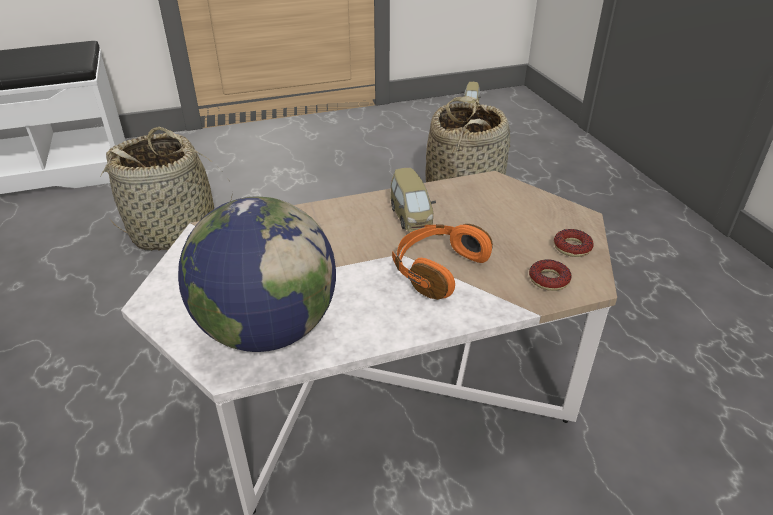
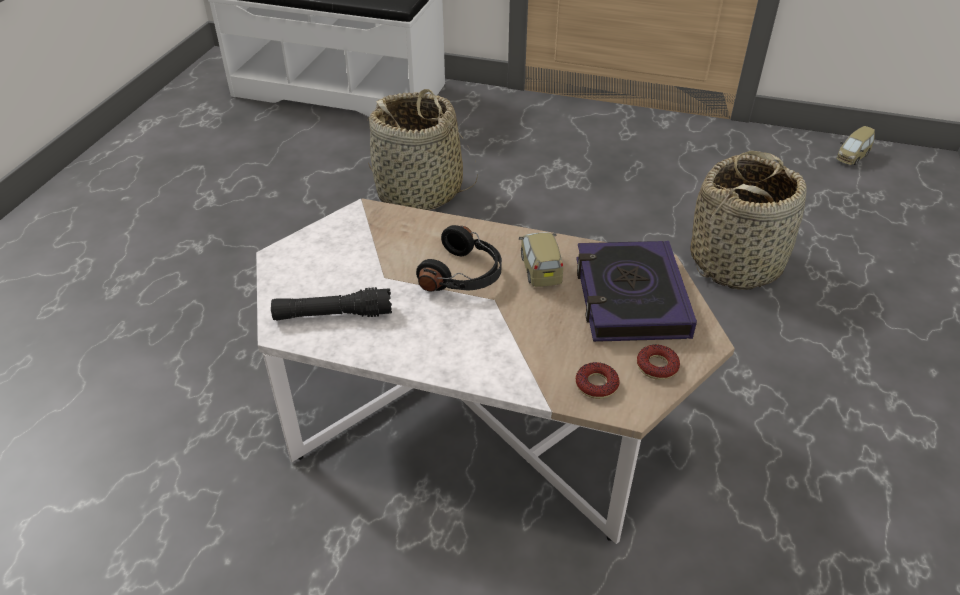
camera: 35 degrees right, 5 degrees up
globe [178,197,336,352] -> black flashlight [271,287,392,321]
toy car [390,168,436,232] -> toy car turned 150 degrees clockwise [519,232,563,287]
orange headphones [392,224,493,300] -> none
none -> black headphones [416,225,502,292]
none -> book [576,241,697,342]

